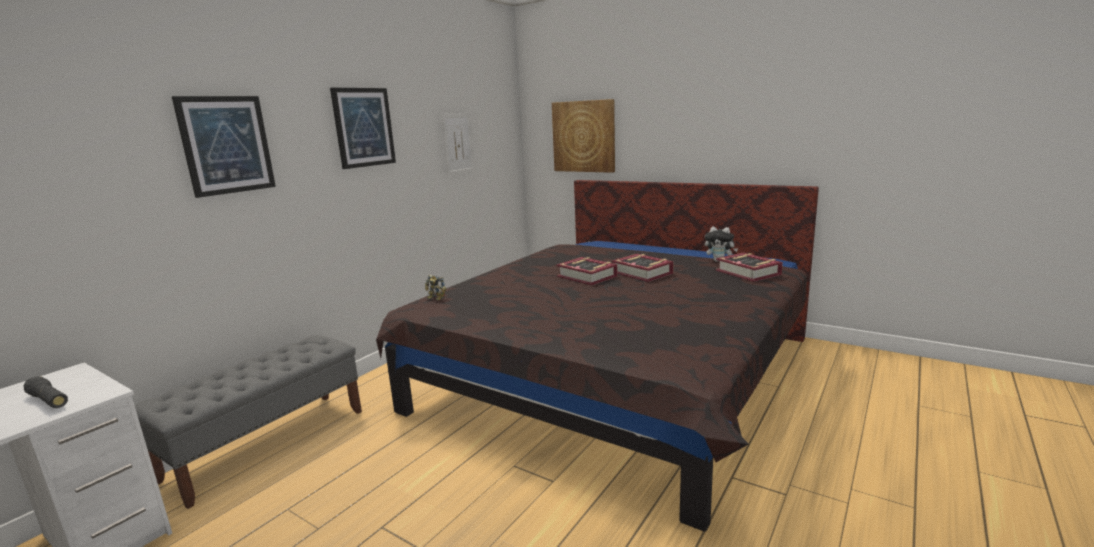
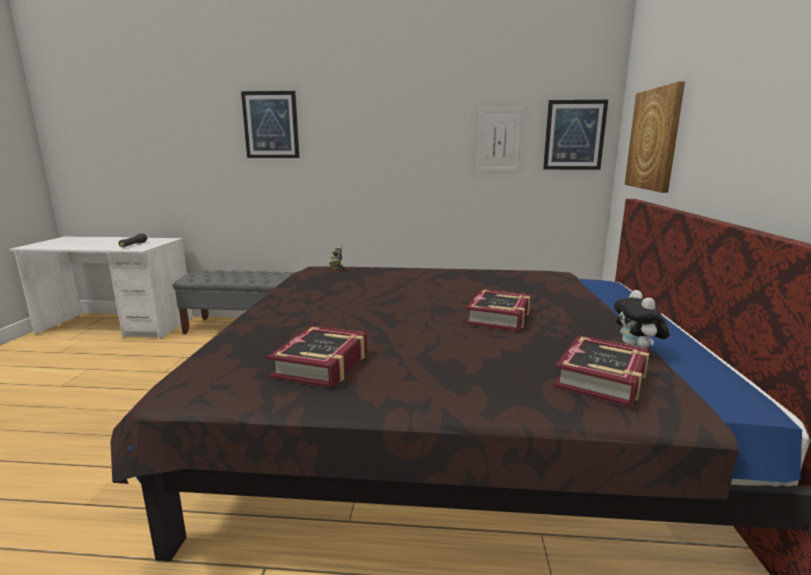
camera: 60 degrees right, 0 degrees up
picture [330,88,396,169] -> picture moved to [543,100,608,170]
book [556,257,617,285] -> book moved to [267,326,367,388]

